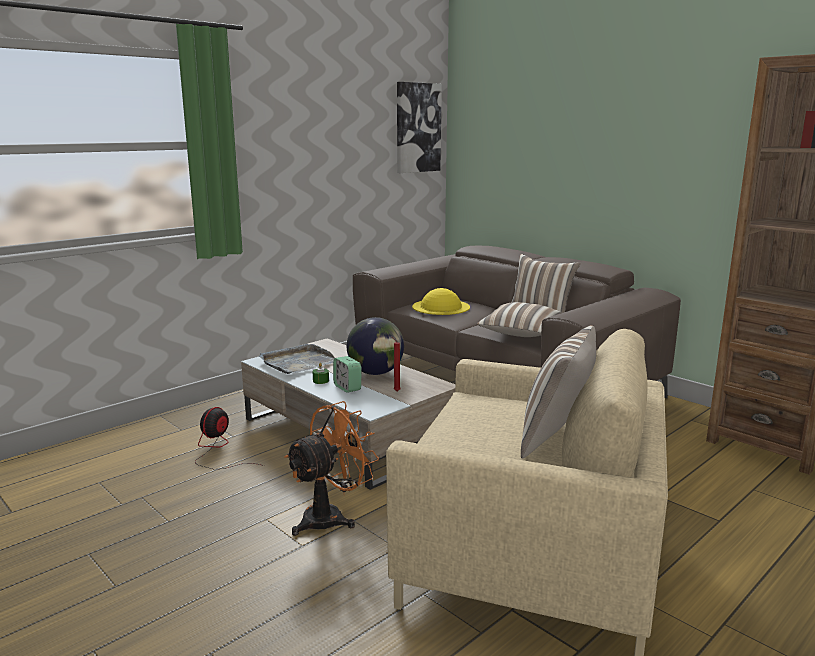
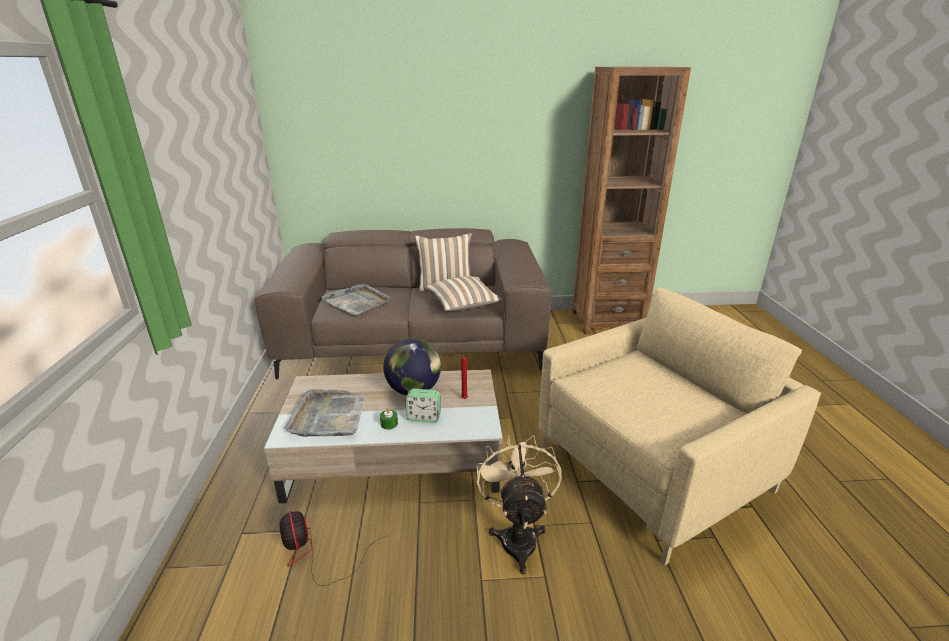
camera: 50 degrees left, 10 degrees up
orange fan [285,401,379,536] -> beige fan [477,435,562,574]
picture [397,82,442,173] -> none
yellow hat [412,288,470,315] -> grey tray [322,283,390,315]
pillow [521,325,596,459] -> none

